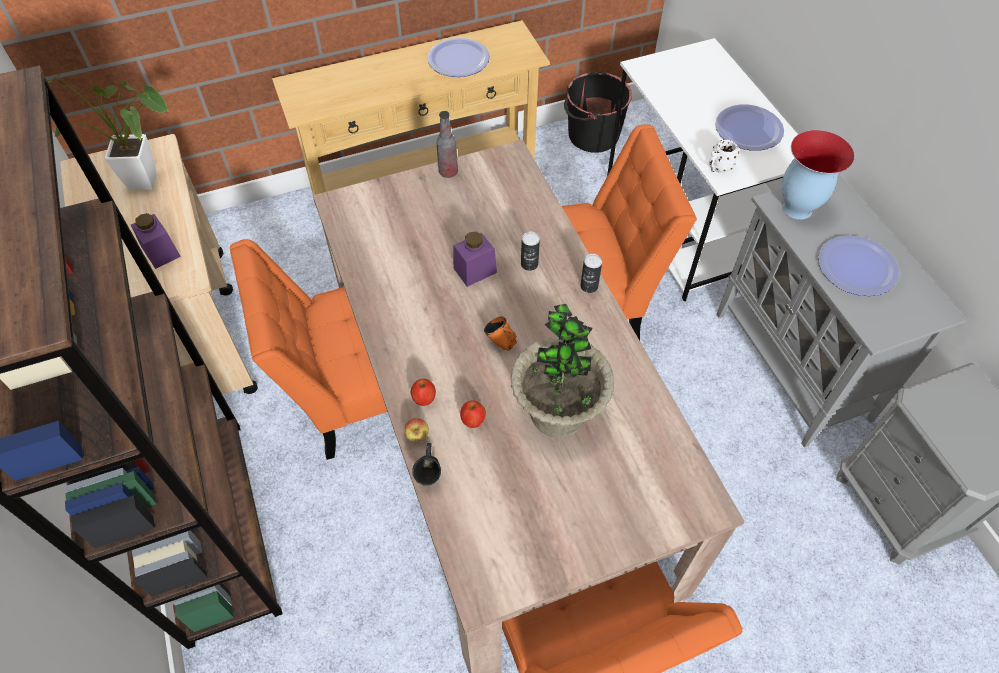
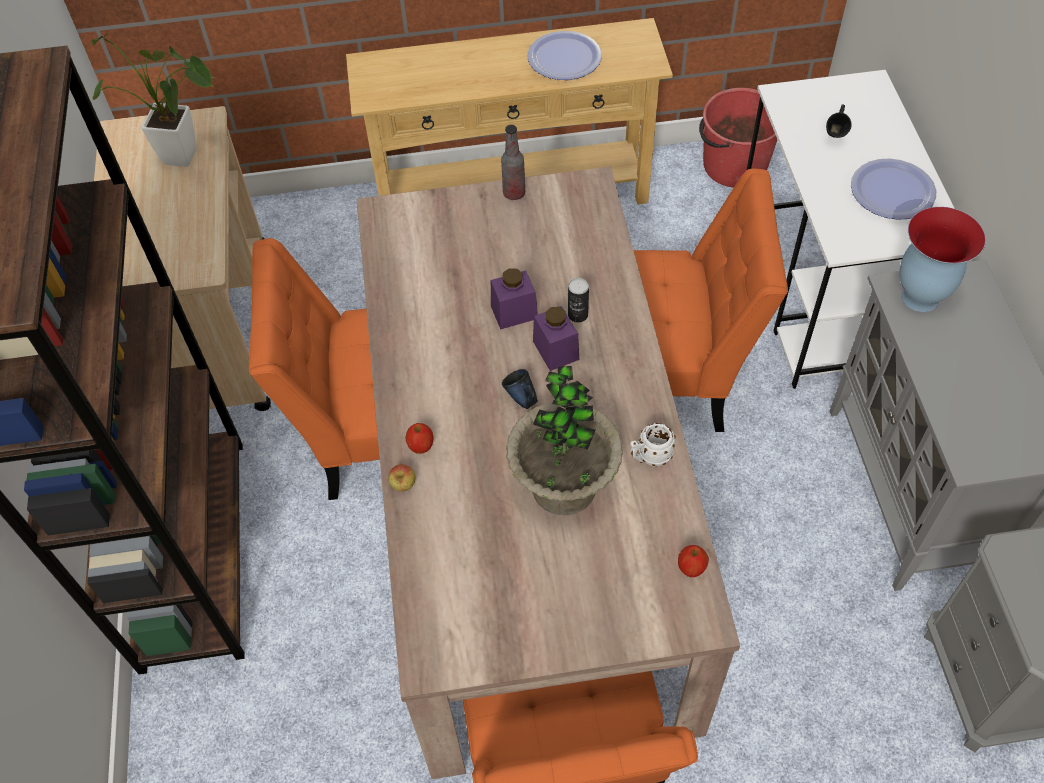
camera: 15 degrees right, 0 degrees up
purple jar [131,213,181,269] -> purple jar moved to [533,306,579,371]
black mug [412,443,441,486] -> black mug moved to [826,104,852,138]
apple [460,400,486,428] -> apple moved to [678,545,709,577]
orange mug [484,316,517,351] -> blue mug [502,369,538,409]
black bucket [564,72,632,153] -> red bucket [699,88,777,187]
can [580,254,602,293] -> none
white mug [709,139,739,173] -> white mug moved to [630,423,676,467]
plate [818,235,899,296] -> none

